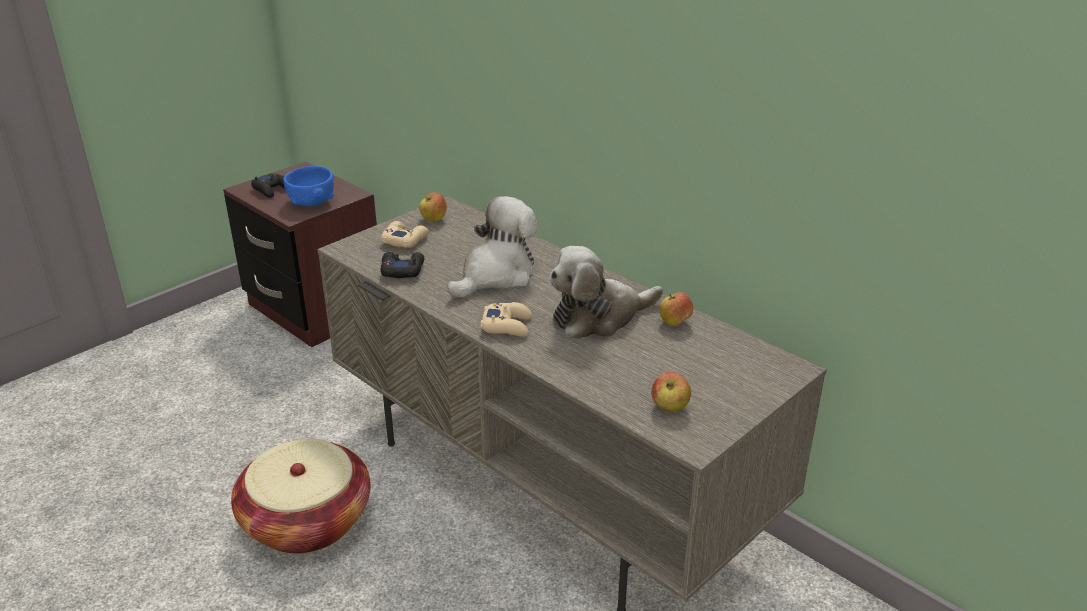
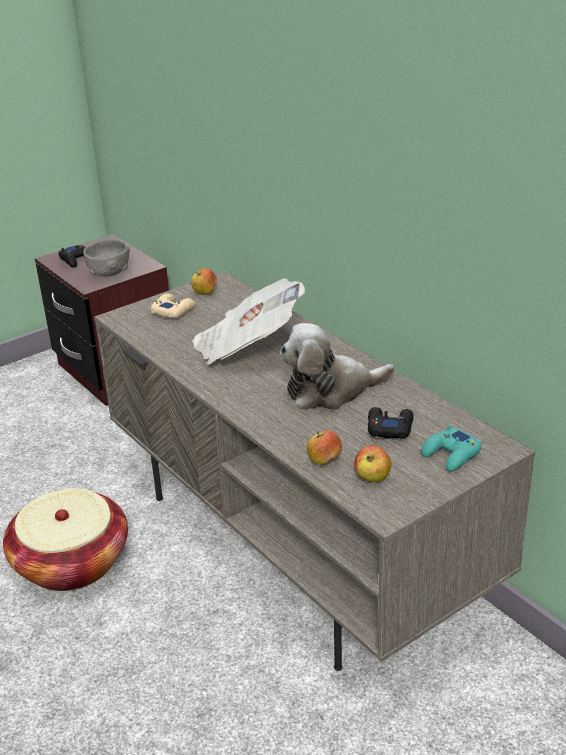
camera: 10 degrees right, 0 degrees up
blue bowl [284,166,334,206] -> grey bowl [83,239,130,276]
black game controller [381,252,424,278] -> black game controller moved to [368,407,414,439]
plush toy [447,196,538,298] -> newspaper [192,278,305,365]
beige game controller [481,302,532,337] -> none
apple [659,292,693,326] -> apple moved to [307,430,342,465]
none -> turquoise game controller [421,425,482,472]

